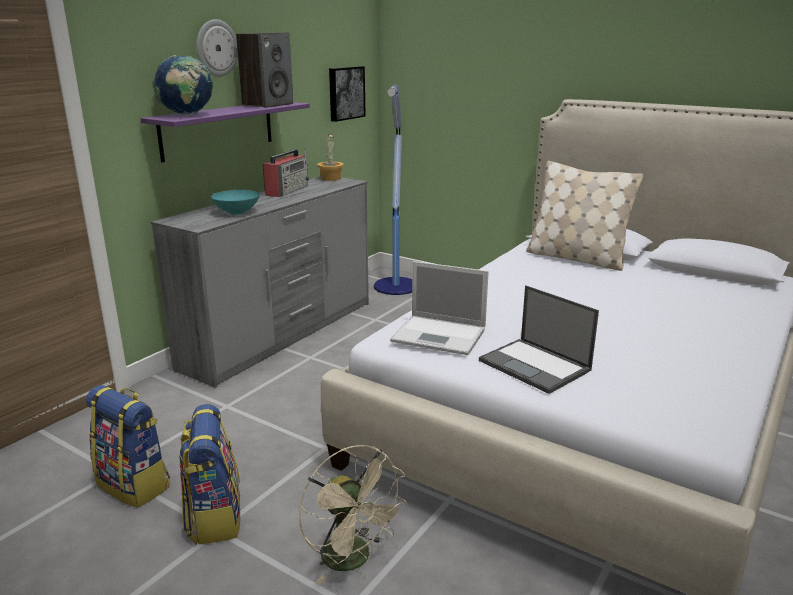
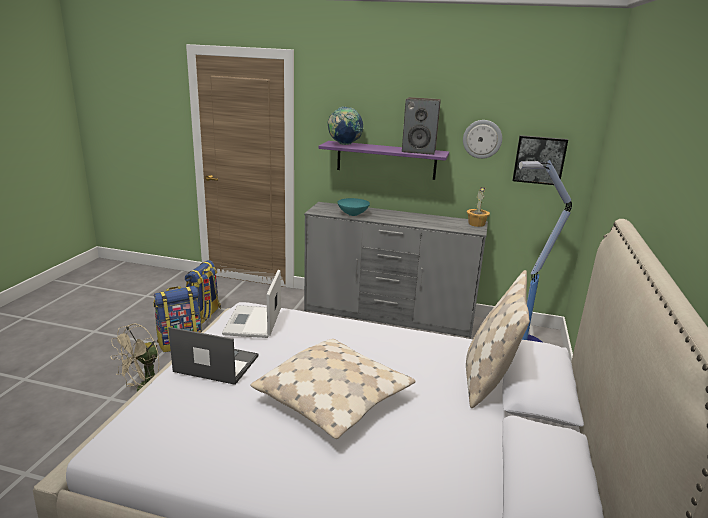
camera: 70 degrees right, 0 degrees up
wall clock [196,19,238,77] -> wall clock moved to [463,120,502,159]
radio [263,147,309,197] -> none
laptop [479,285,599,394] -> laptop turned 75 degrees clockwise [168,327,258,385]
none -> beige pillow [250,339,416,439]

